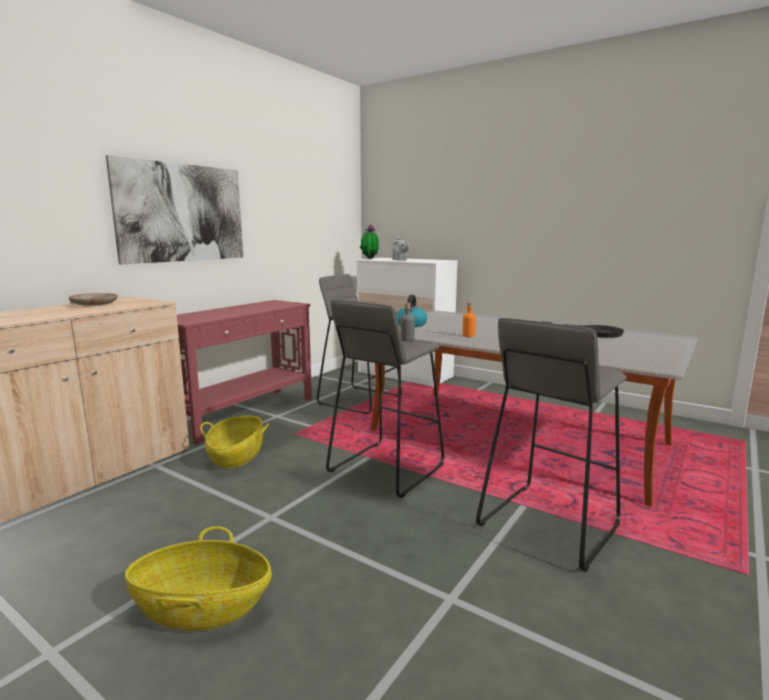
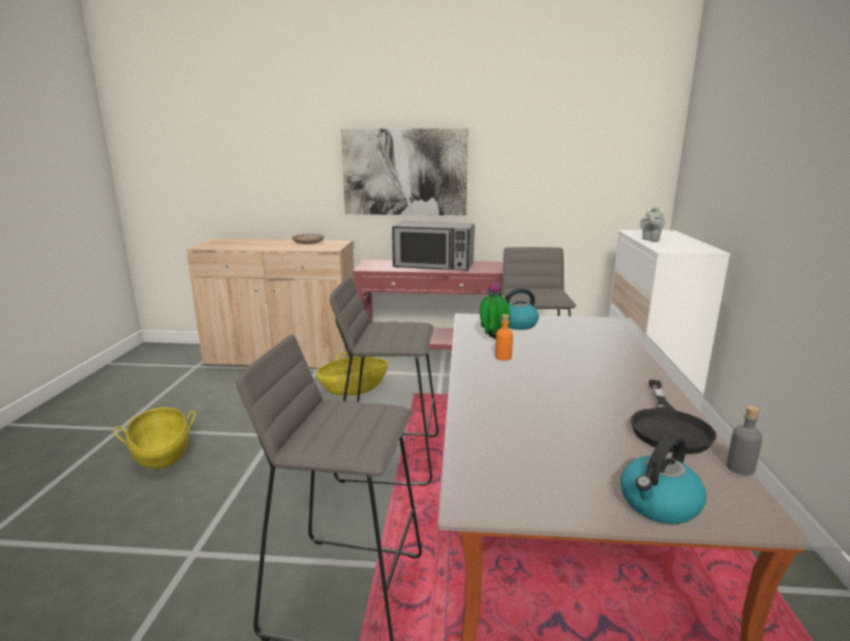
camera: 60 degrees right, 5 degrees up
potted plant [360,224,379,259] -> potted plant moved to [480,282,511,339]
grey bottle [401,303,415,341] -> grey bottle moved to [726,406,762,475]
none -> microwave [392,221,475,271]
none -> kettle [620,434,706,524]

